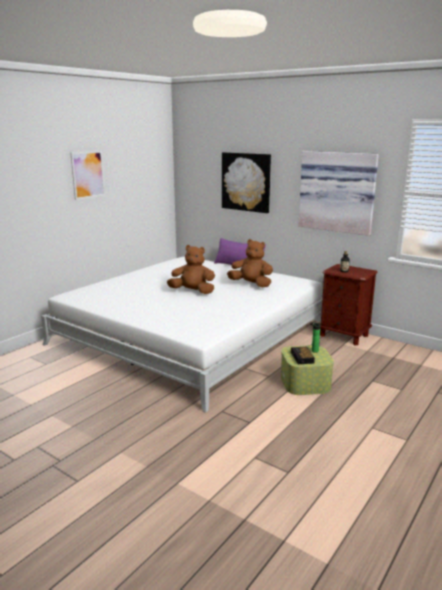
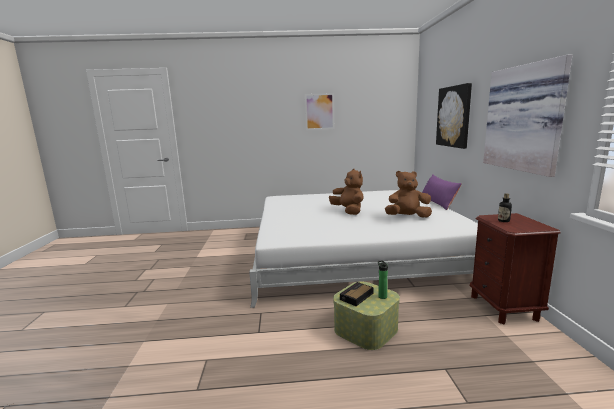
camera: 50 degrees right, 5 degrees down
brown plush toy [227,239,273,287] -> brown plush toy turned 75 degrees counterclockwise [385,171,432,217]

